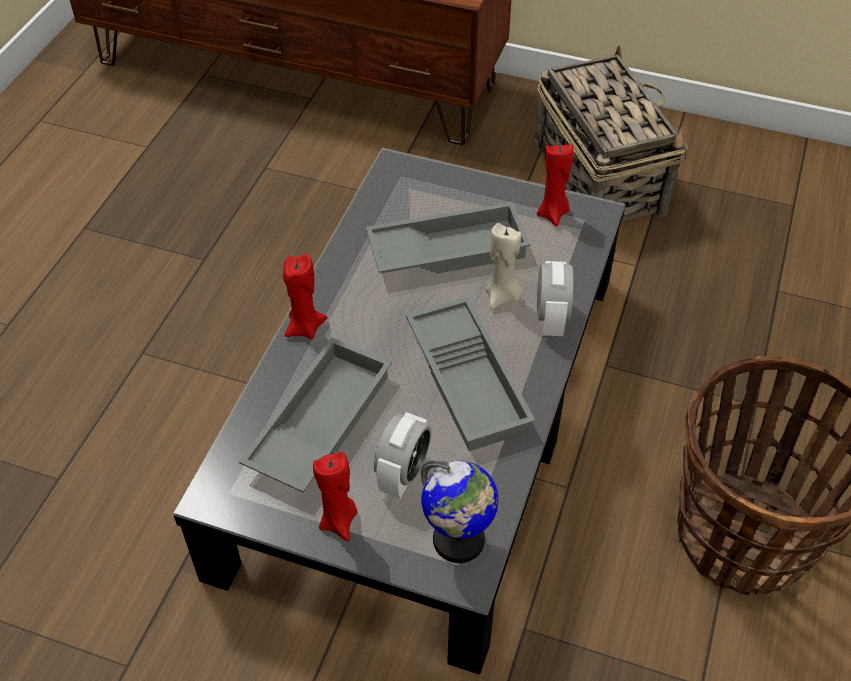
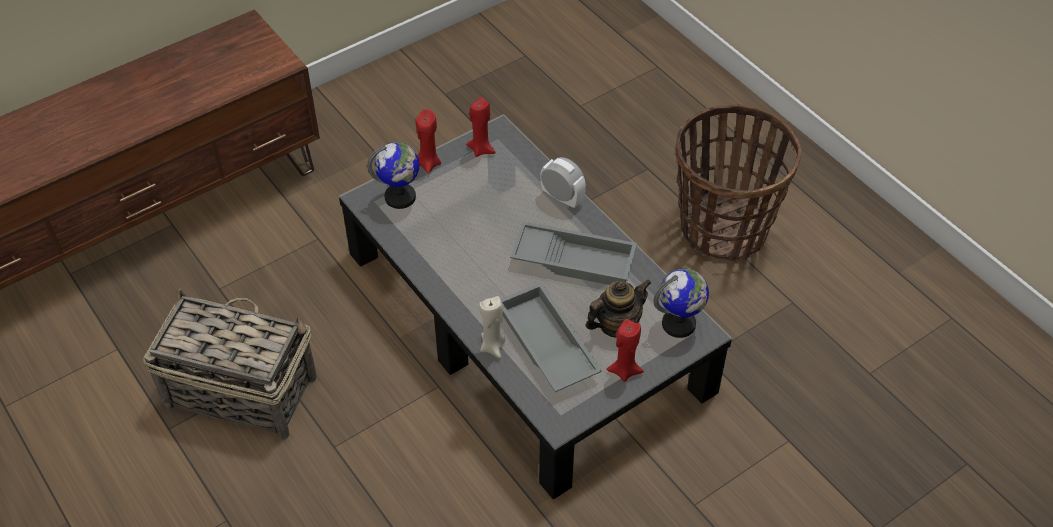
camera: 55 degrees left, 0 degrees up
red candle [283,254,327,339] -> red candle moved to [415,109,441,173]
grey tray [366,202,531,274] -> none
alarm clock [374,412,431,499] -> teapot [586,280,652,338]
beige candle [485,223,522,309] -> beige candle moved to [479,296,505,359]
basket [534,45,688,221] -> basket moved to [143,289,317,440]
none -> globe [367,142,419,209]

